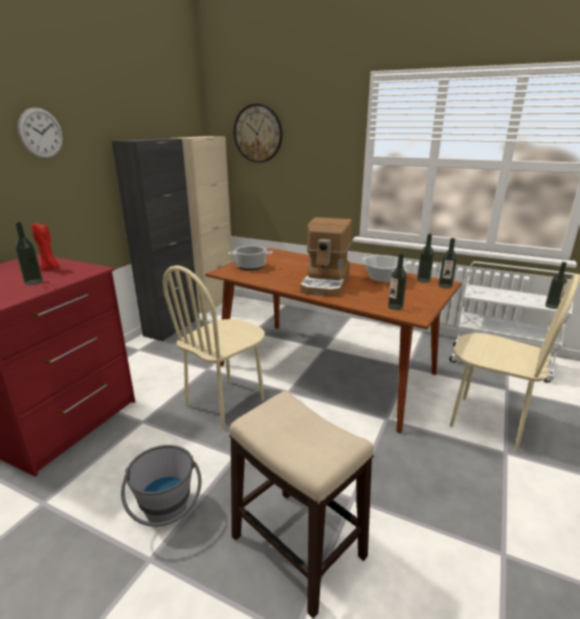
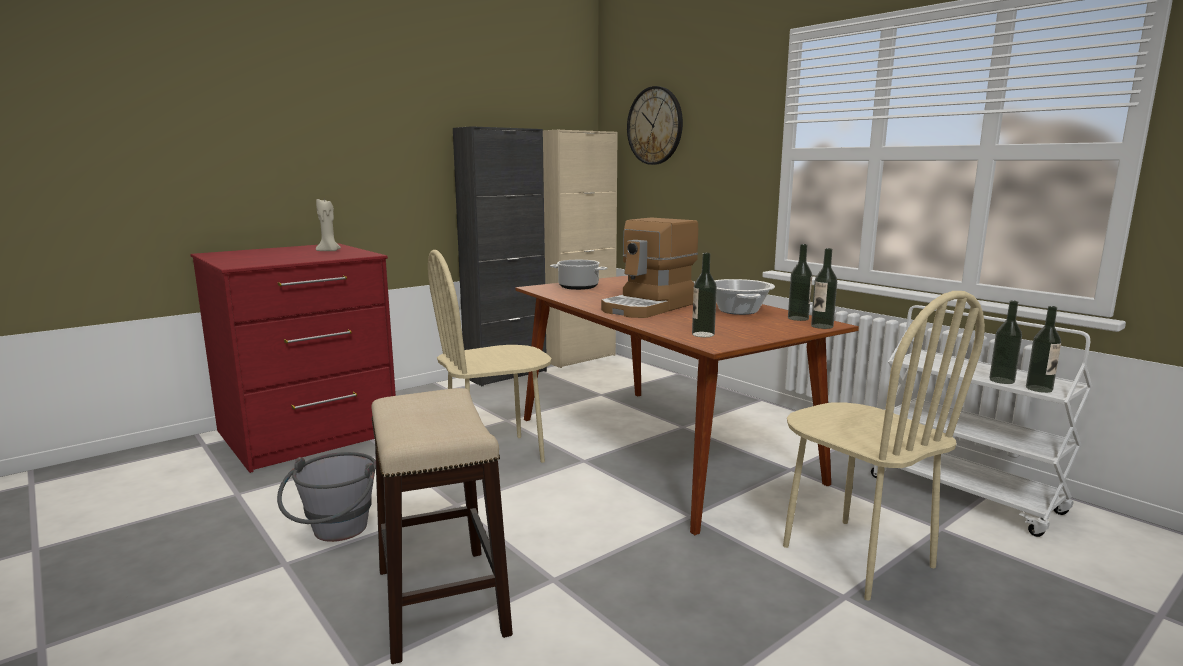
camera: 25 degrees right, 10 degrees down
bottle [15,222,43,285] -> bottle moved to [989,301,1022,384]
wall clock [18,107,63,159] -> none
red candle [31,223,59,270] -> beige candle [316,198,341,251]

